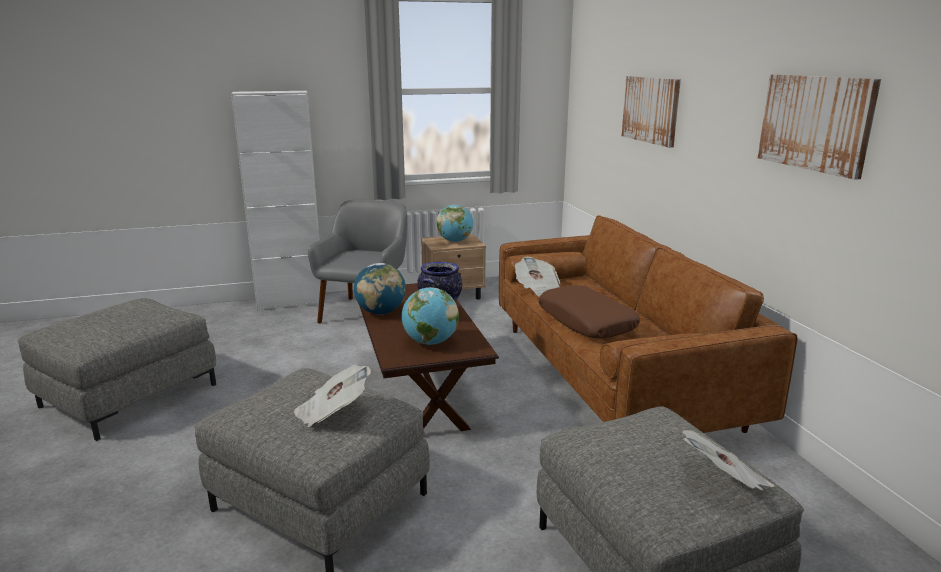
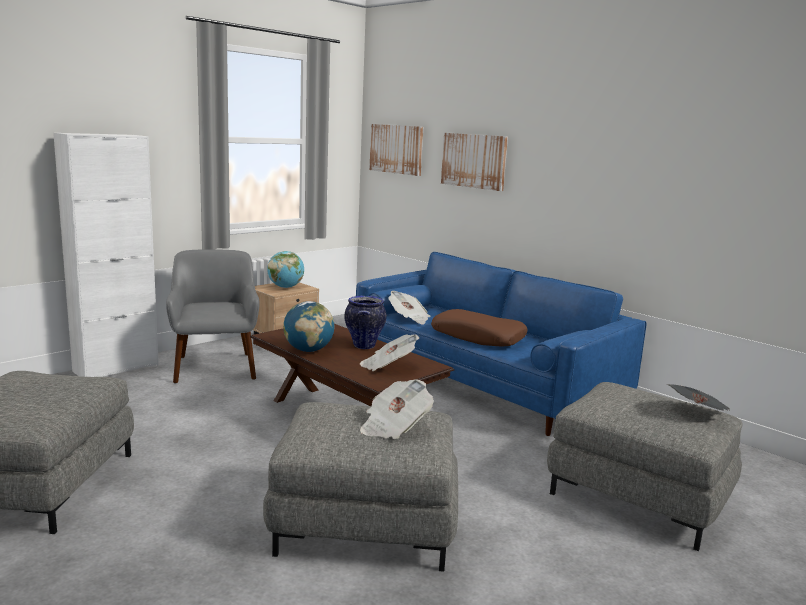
camera: 30 degrees left, 5 degrees down
globe [402,287,459,345] -> newspaper [360,334,419,371]
brown sofa [499,215,797,433] -> blue sofa [356,252,646,436]
picture [758,74,881,180] -> picture moved to [369,124,423,176]

